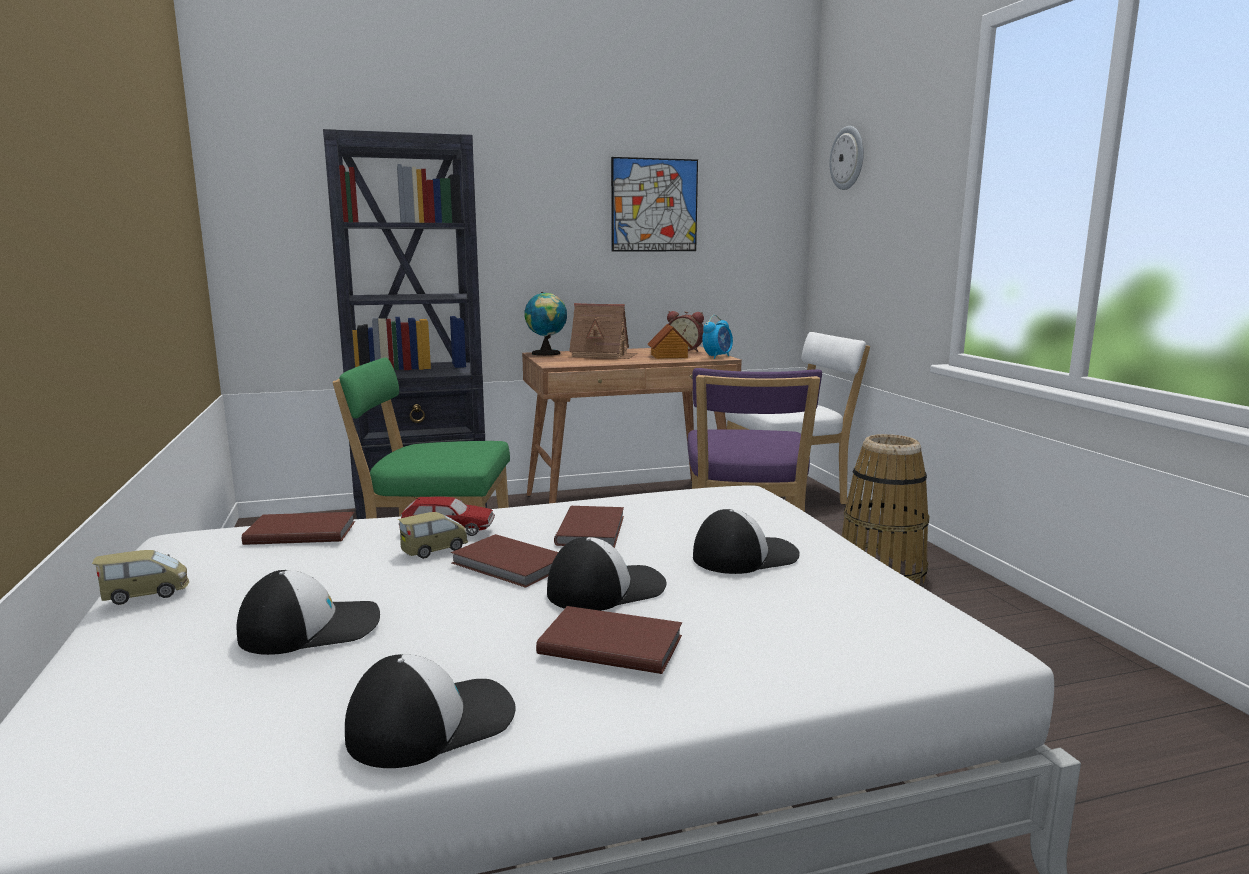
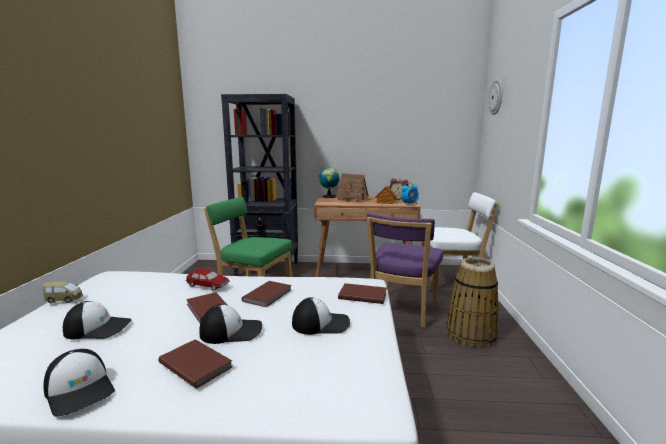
camera: 20 degrees right, 0 degrees up
brown book [242,512,355,545] -> brown book moved to [338,283,387,304]
cap [345,654,516,768] -> cap turned 60 degrees clockwise [43,349,115,417]
toy car [397,512,468,559] -> none
picture [611,157,698,251] -> none

